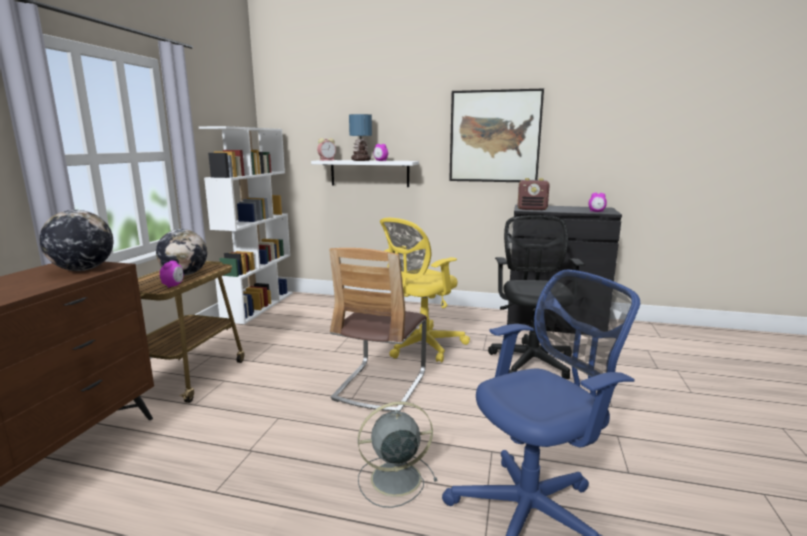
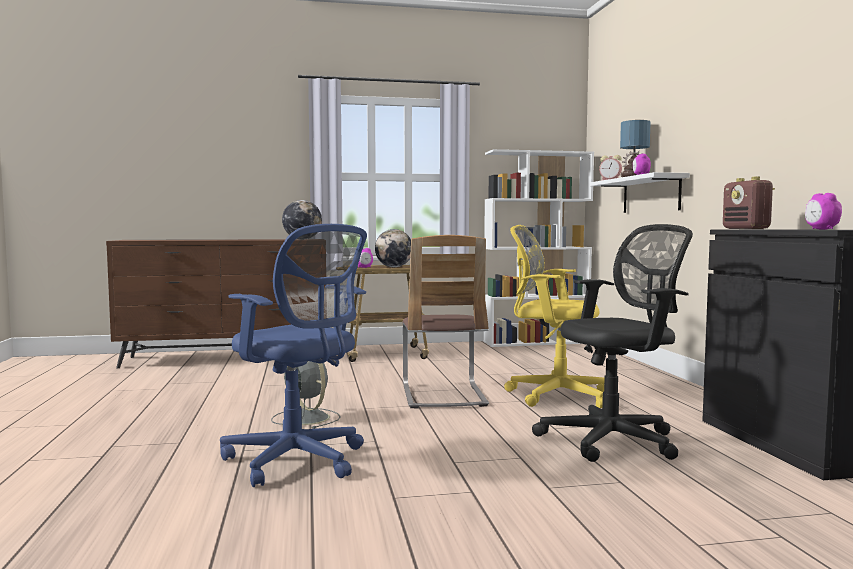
camera: 65 degrees right, 10 degrees down
chair [329,248,427,412] -> chair turned 90 degrees counterclockwise [403,235,489,408]
picture [449,89,544,182] -> none

